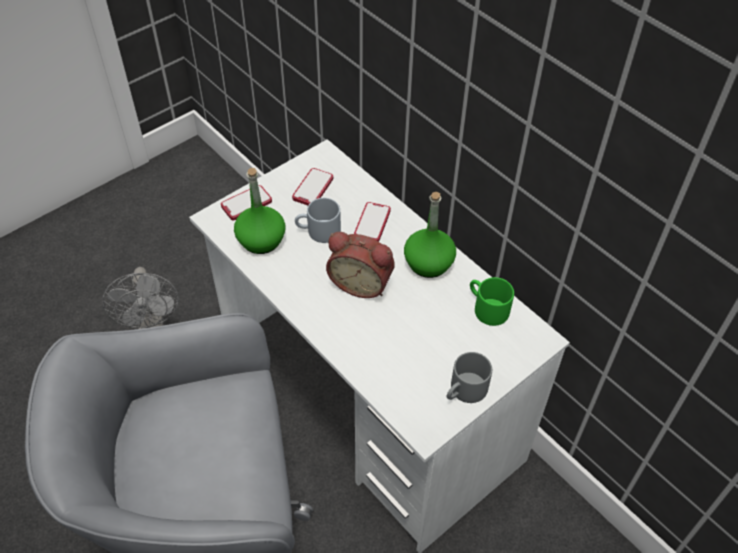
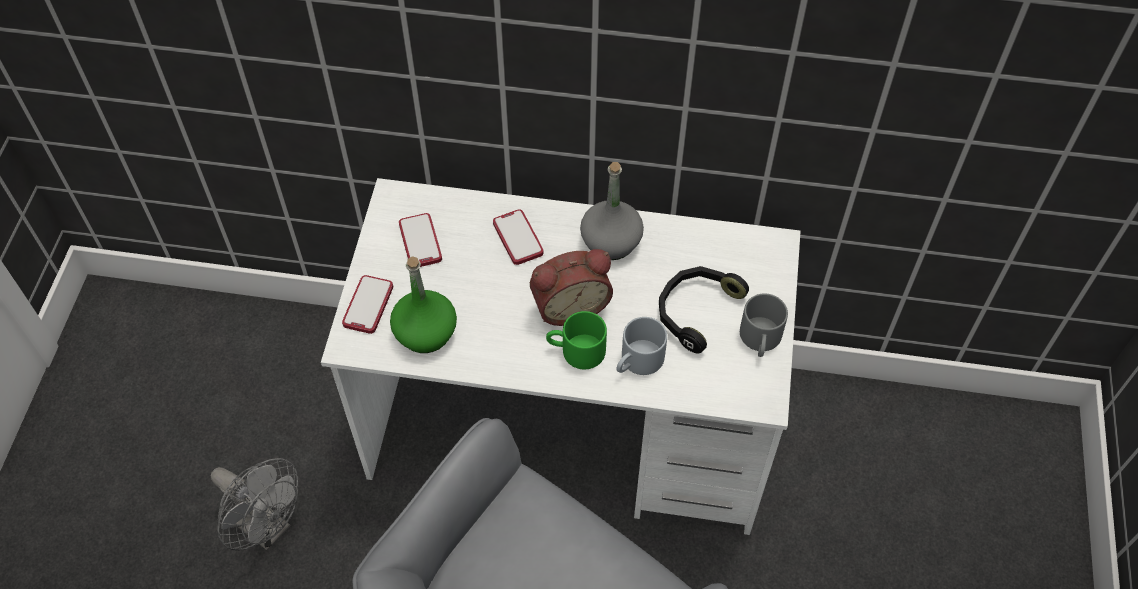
camera: 40 degrees left, 5 degrees up
grey mug [295,198,341,243] -> grey mug moved to [616,317,667,375]
green bottle [404,192,456,278] -> grey bottle [580,162,644,260]
green mug [470,277,514,326] -> green mug moved to [546,311,607,369]
none -> black headphones [659,266,749,353]

